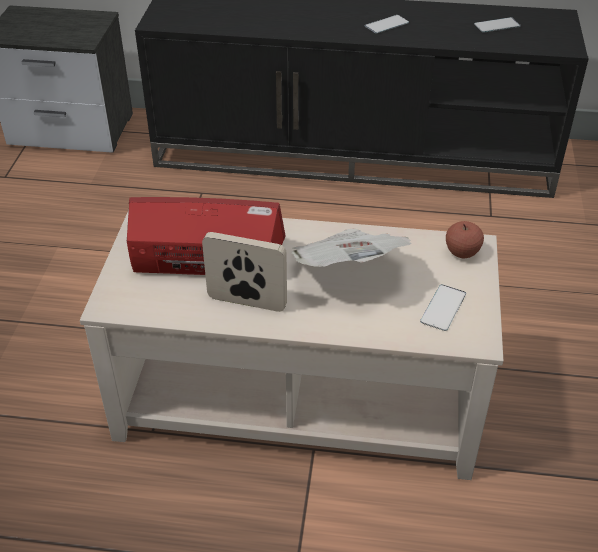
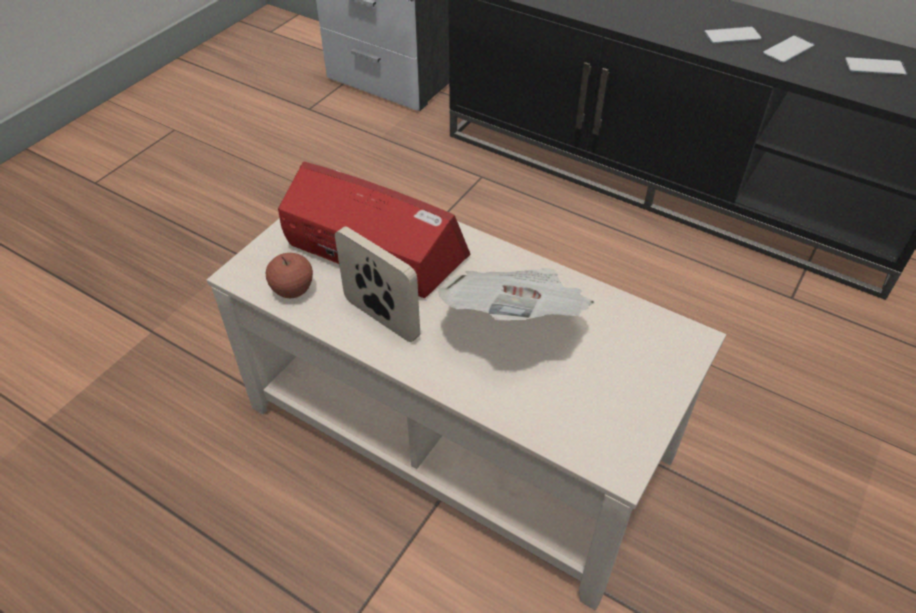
camera: 25 degrees right, 5 degrees up
phone [420,284,466,331] -> phone moved to [763,35,815,63]
apple [446,221,484,258] -> apple moved to [266,253,313,298]

